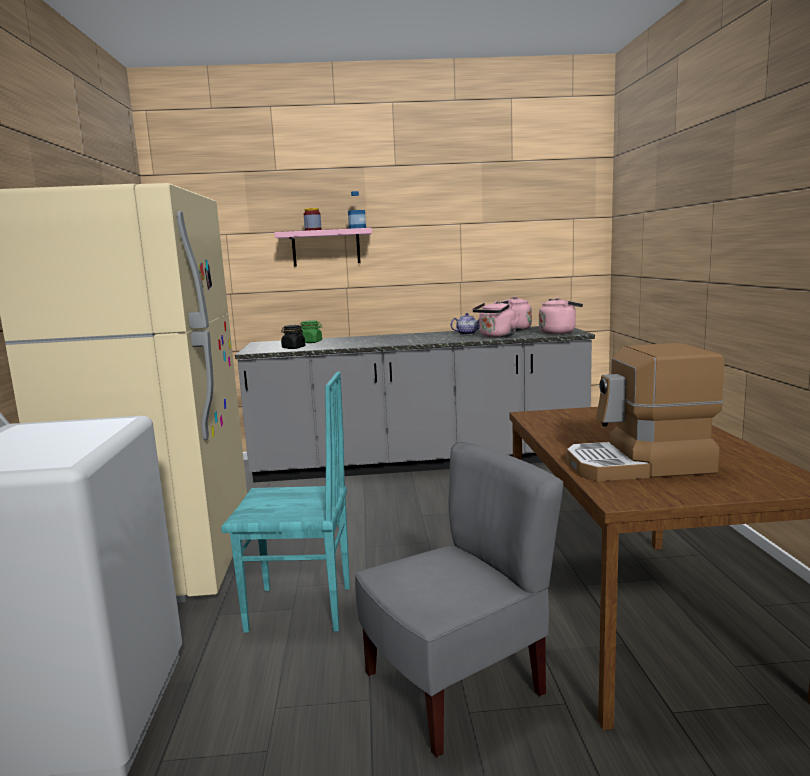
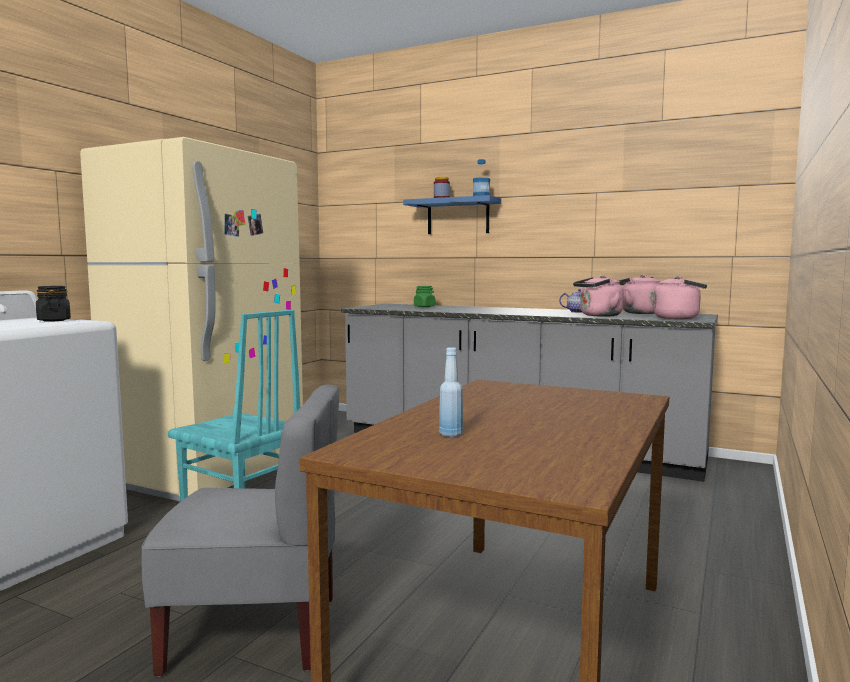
camera: 30 degrees right, 5 degrees down
pink shelf [275,228,372,266] -> blue shelf [403,195,501,234]
black jar [281,325,305,349] -> black jar moved to [36,286,71,322]
coffee machine [567,343,724,481] -> blue bottle [439,347,463,437]

